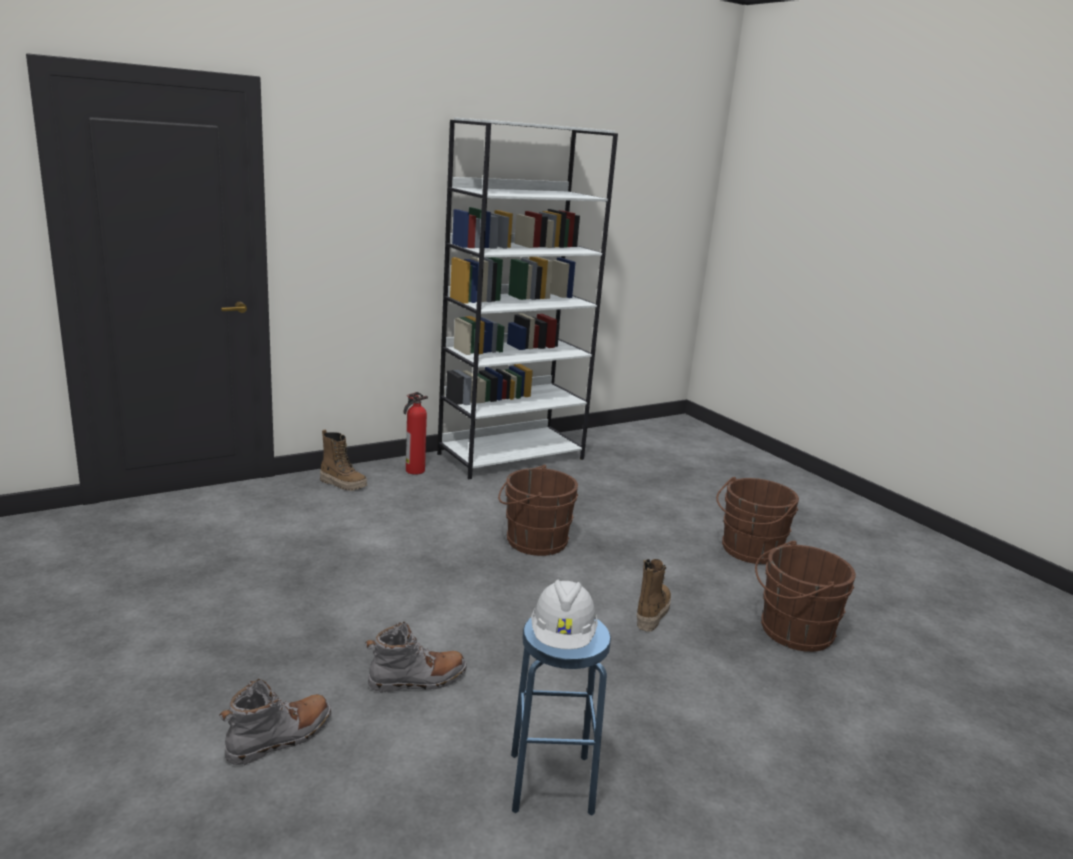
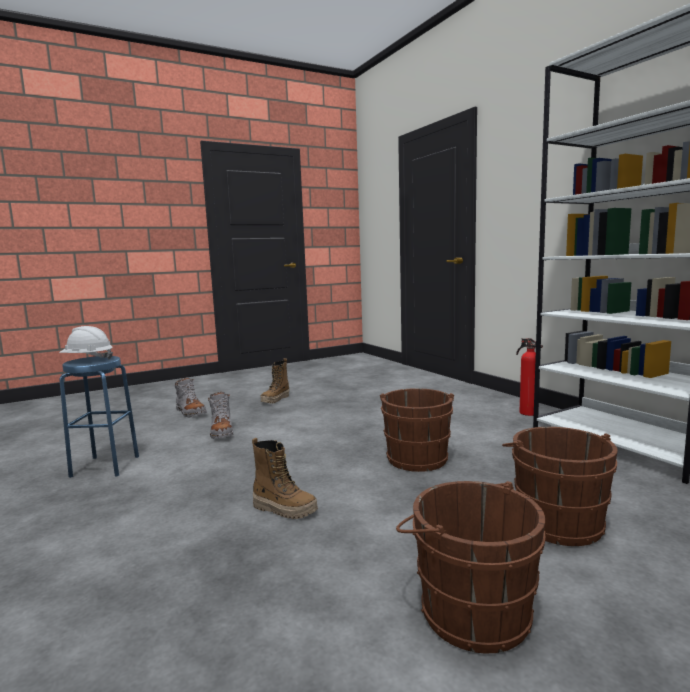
camera: 95 degrees right, 10 degrees down
boot [320,429,367,491] -> boot moved to [261,358,289,403]
brown bucket [755,541,856,652] -> brown bucket moved to [502,427,618,546]

